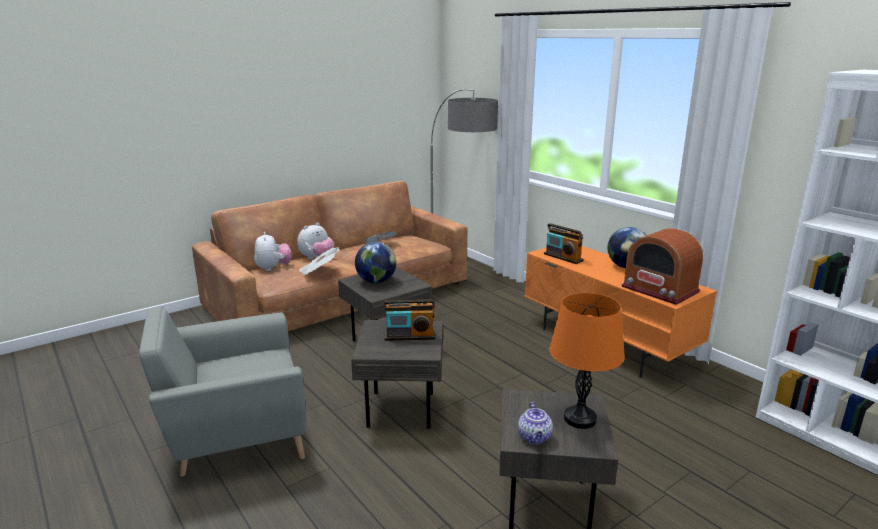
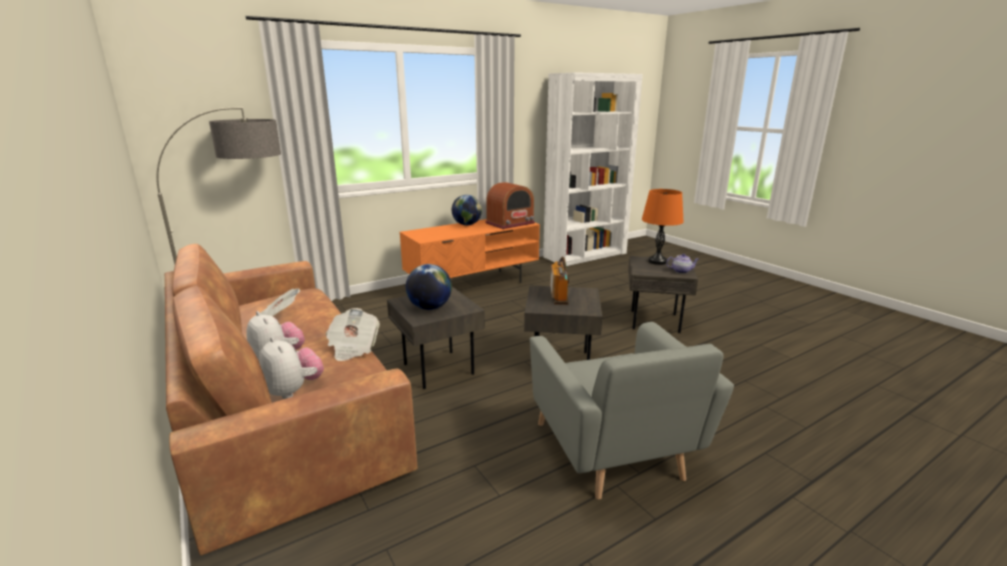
camera: 85 degrees left, 0 degrees up
plush toy [254,232,291,271] -> plush toy turned 60 degrees clockwise [259,337,324,399]
radio [544,223,584,264] -> none

